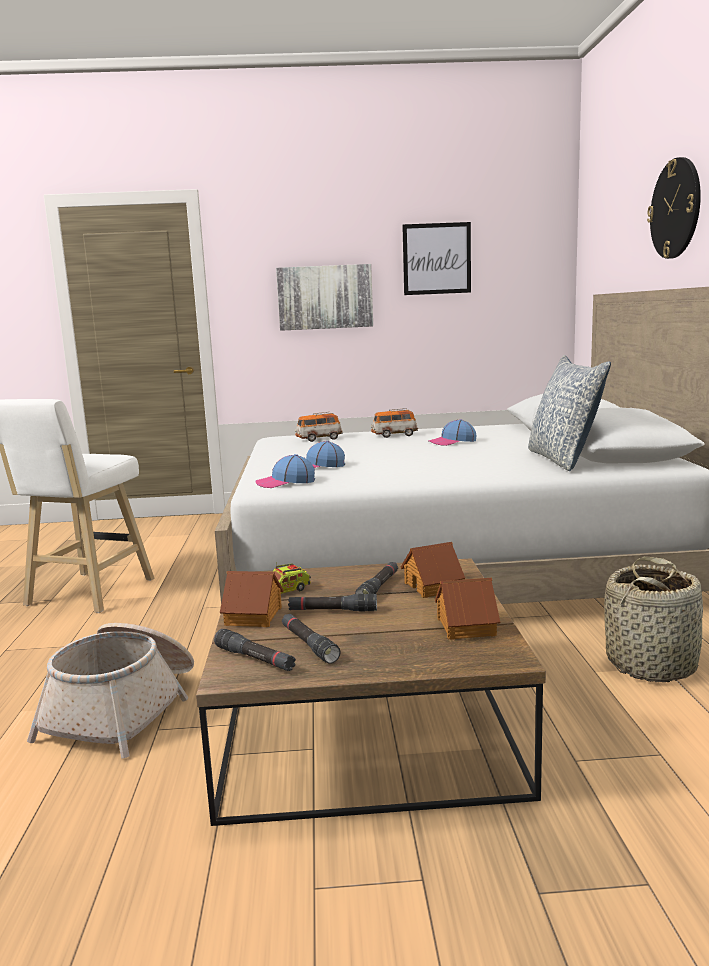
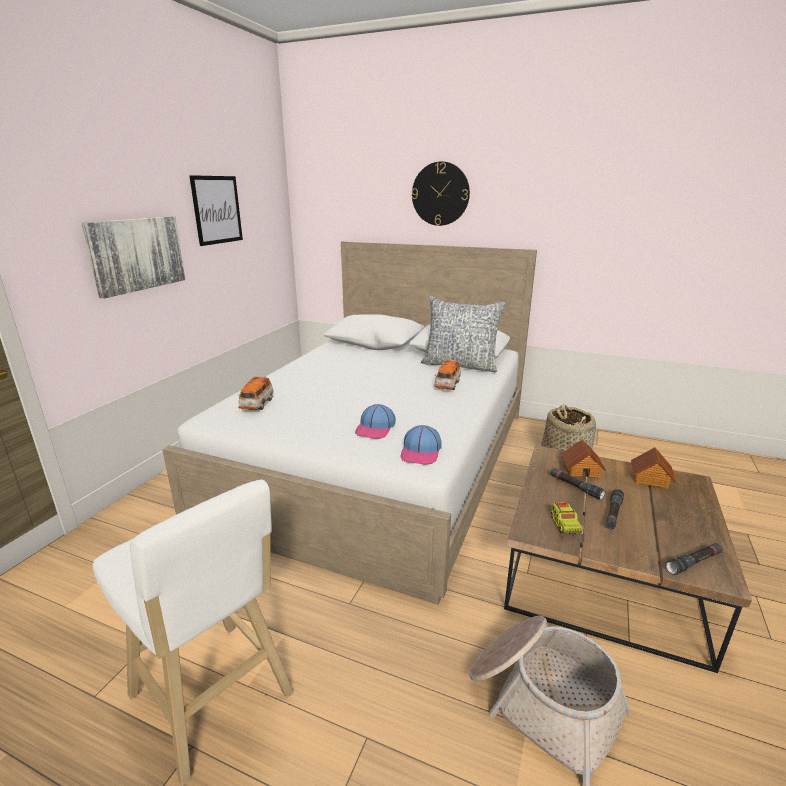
camera: 65 degrees left, 10 degrees up
toy house [220,571,283,627] -> none
black flashlight [282,614,340,664] -> none
toy car [371,408,418,438] -> toy car moved to [435,359,461,390]
cap [429,419,476,446] -> none

